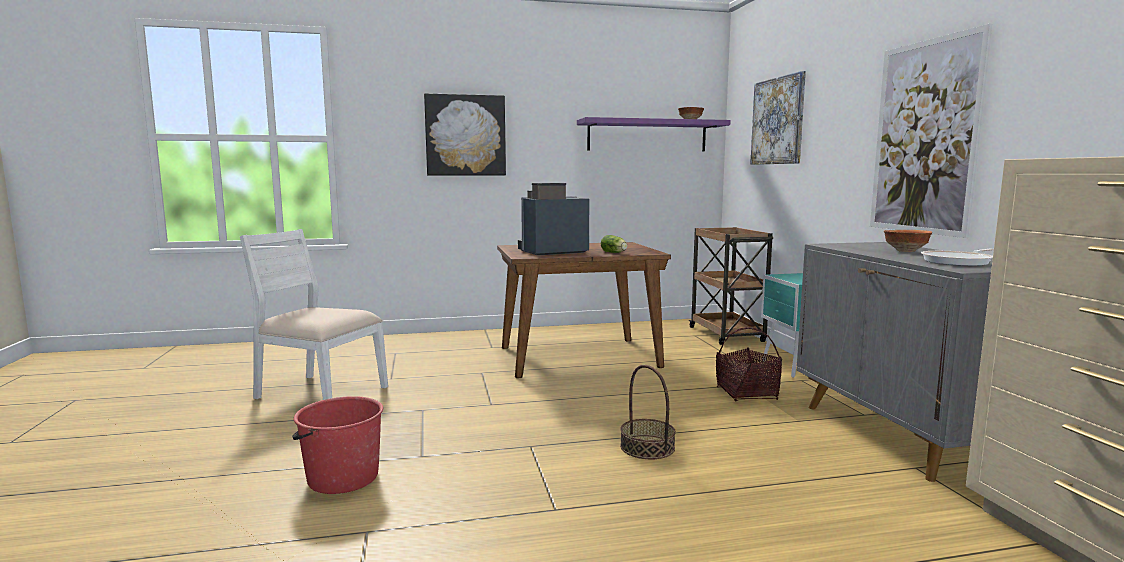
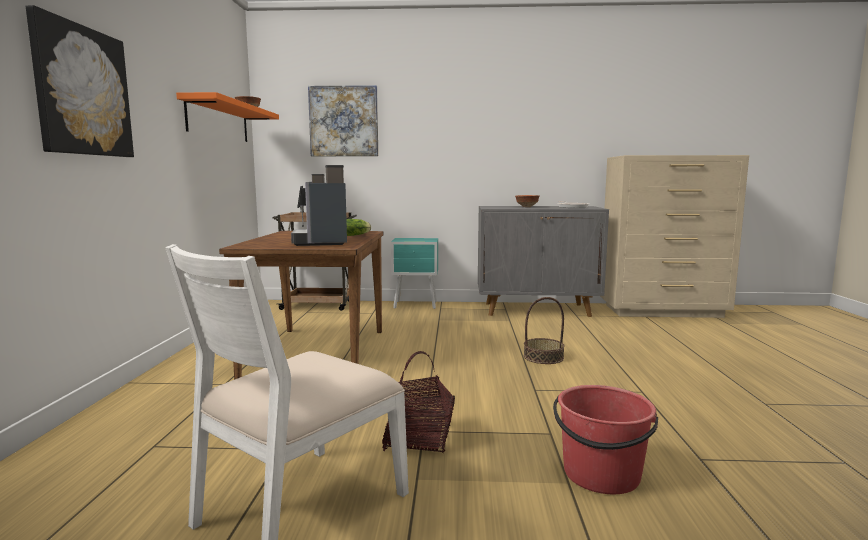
camera: 75 degrees left, 0 degrees up
purple shelf [577,117,731,151] -> orange shelf [176,92,279,142]
basket [716,327,782,401] -> basket moved to [382,351,455,453]
picture [870,24,992,238] -> none

